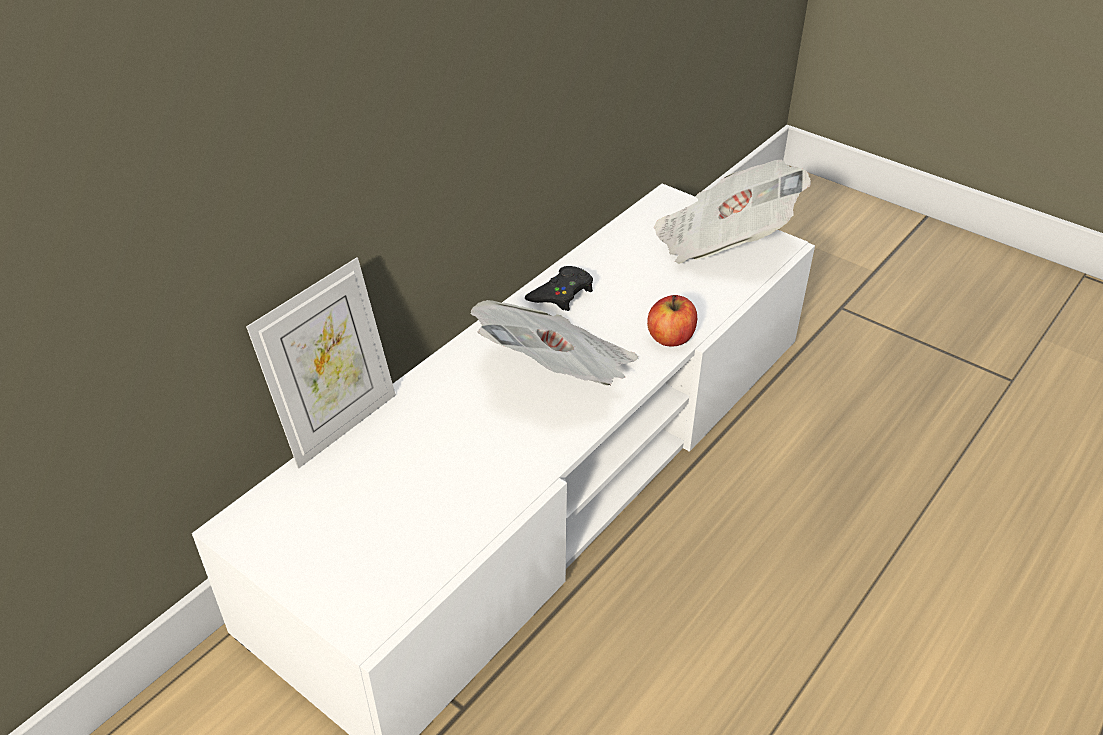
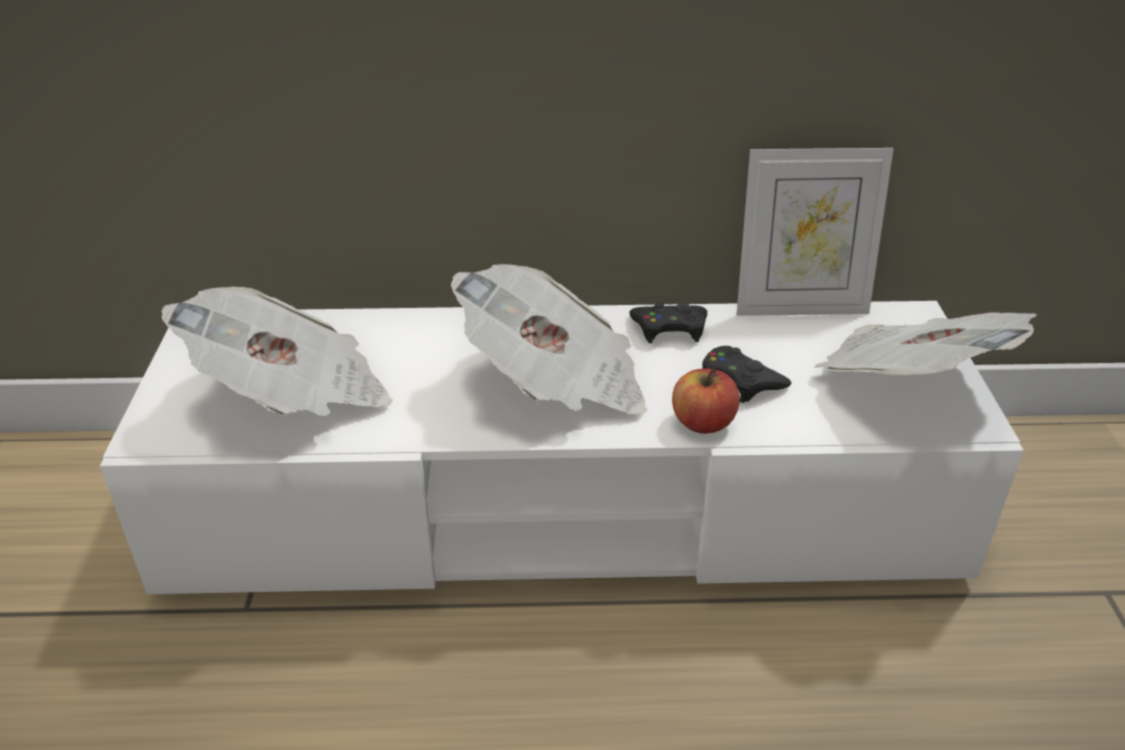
camera: 50 degrees right, 5 degrees down
picture frame [246,257,396,468] -> picture frame moved to [737,148,894,316]
none -> newspaper [161,286,393,416]
none -> black game controller [702,346,791,403]

